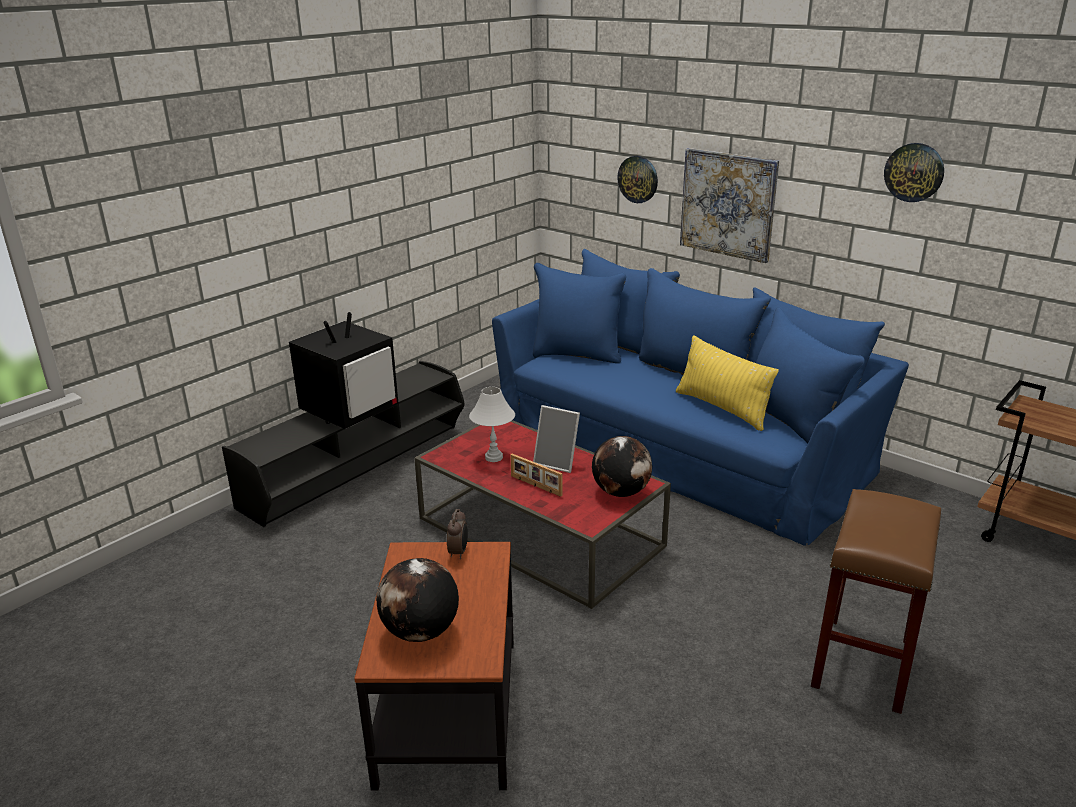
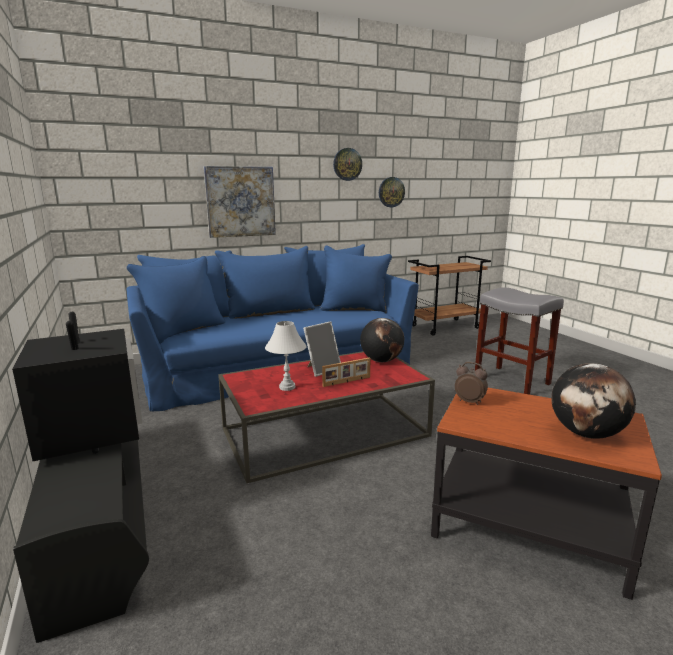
camera: 65 degrees left, 10 degrees down
wall clock [617,156,658,203] -> wall clock moved to [379,177,405,207]
yellow pillow [676,335,779,431] -> none
brown stool [811,489,941,714] -> grey stool [475,287,564,395]

